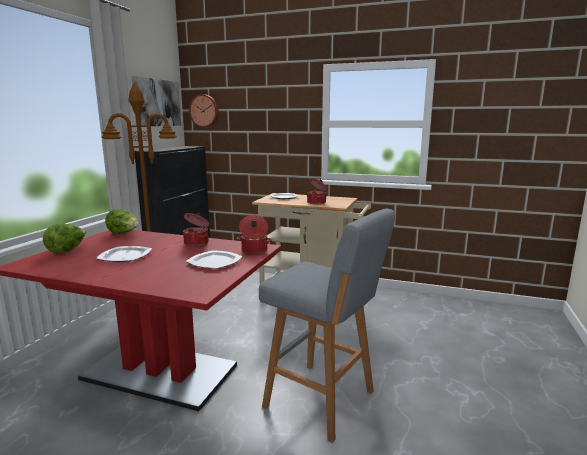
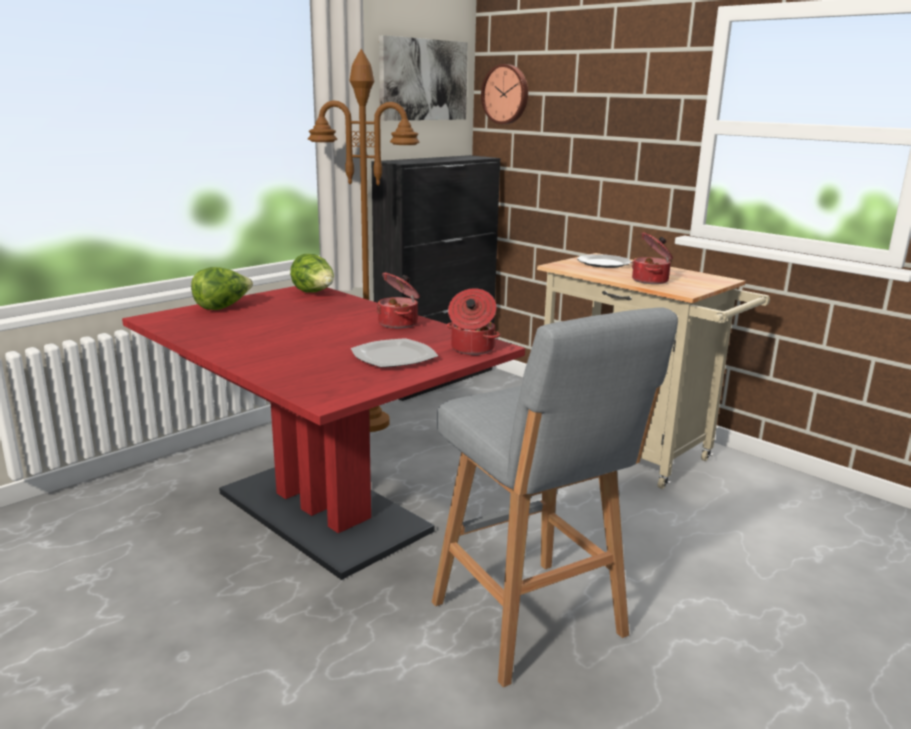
camera: 25 degrees right, 5 degrees up
plate [96,246,152,262] -> none

